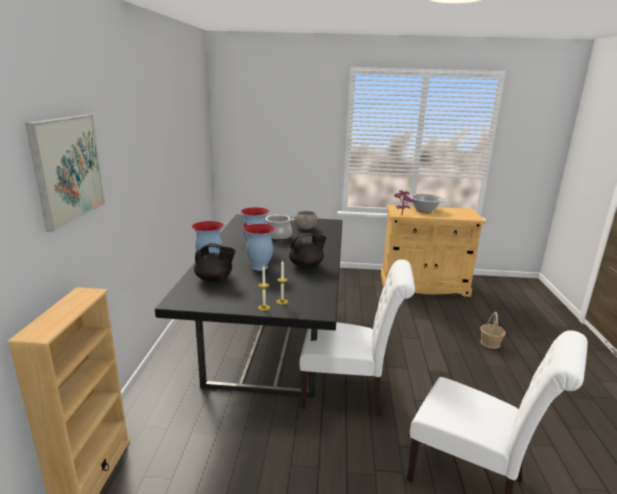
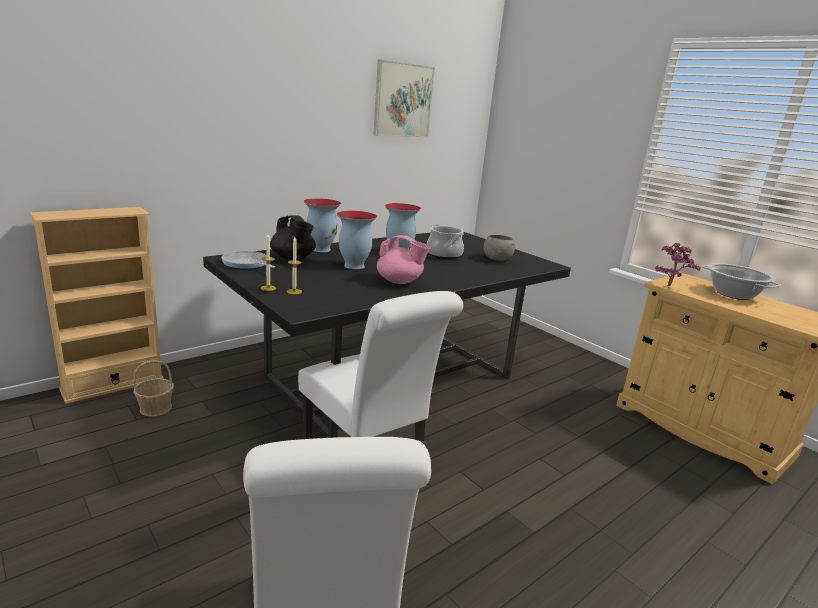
camera: 45 degrees right, 0 degrees up
picture [25,115,105,232] -> picture moved to [373,59,435,138]
black teapot [289,233,327,268] -> pink teapot [377,235,431,284]
basket [480,312,506,349] -> basket moved to [133,360,174,417]
none -> frying pan [221,251,275,269]

